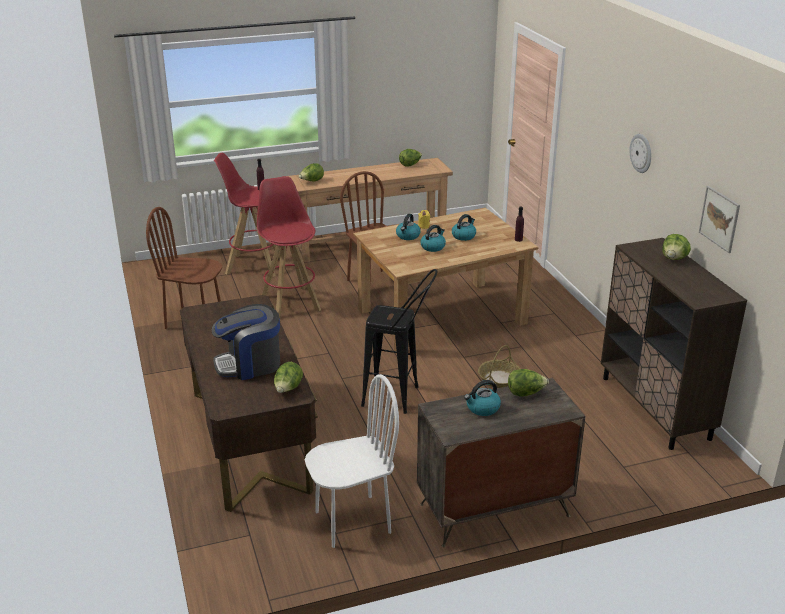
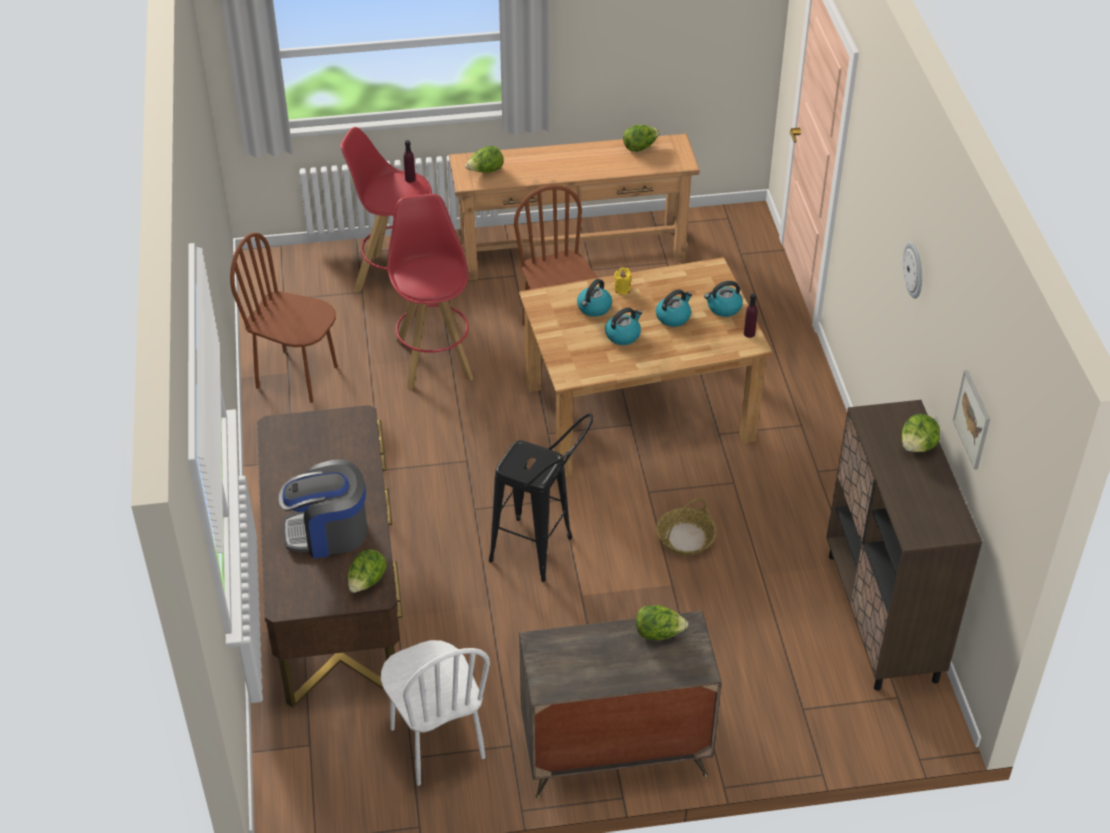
camera: 10 degrees right, 15 degrees up
white chair [305,374,399,548] -> white chair turned 75 degrees clockwise [381,640,490,786]
kettle [464,380,501,416] -> kettle moved to [704,281,743,317]

